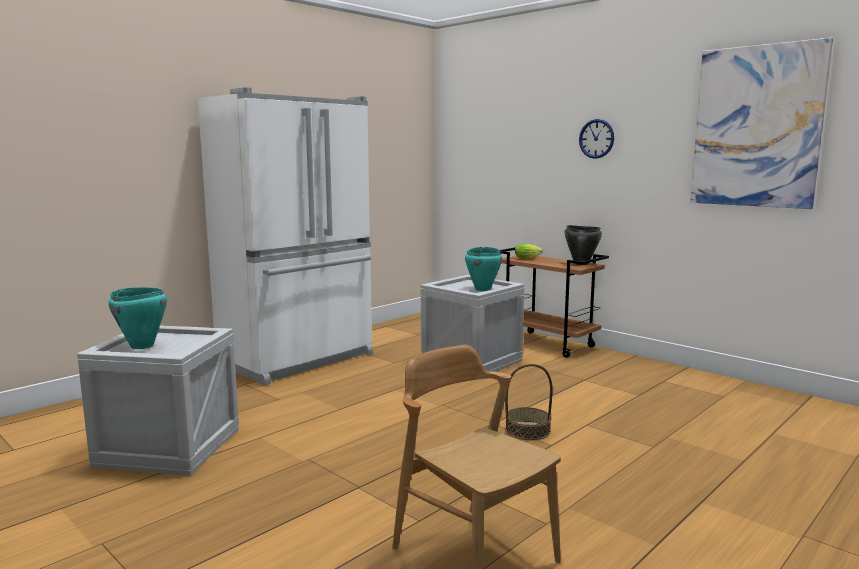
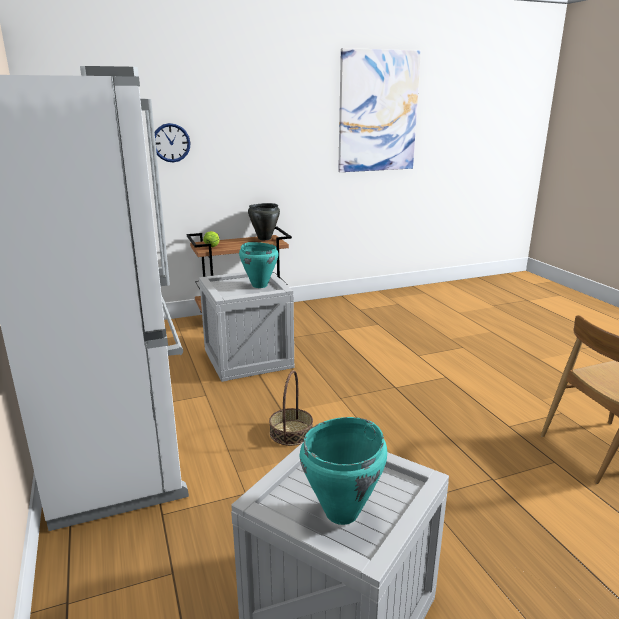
camera: 65 degrees left, 10 degrees up
basket [505,364,553,440] -> basket moved to [269,370,313,446]
wall clock [579,119,614,159] -> wall clock moved to [155,123,191,162]

